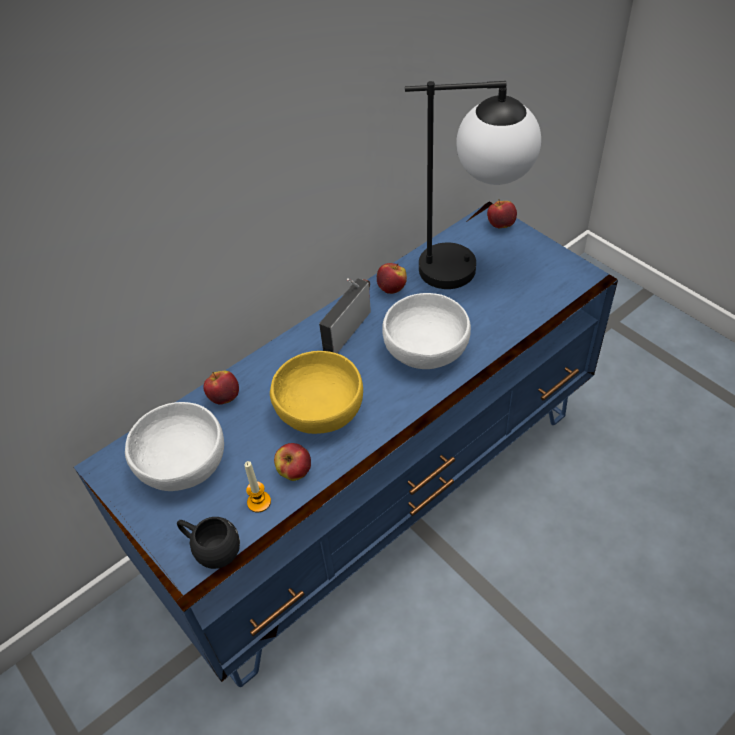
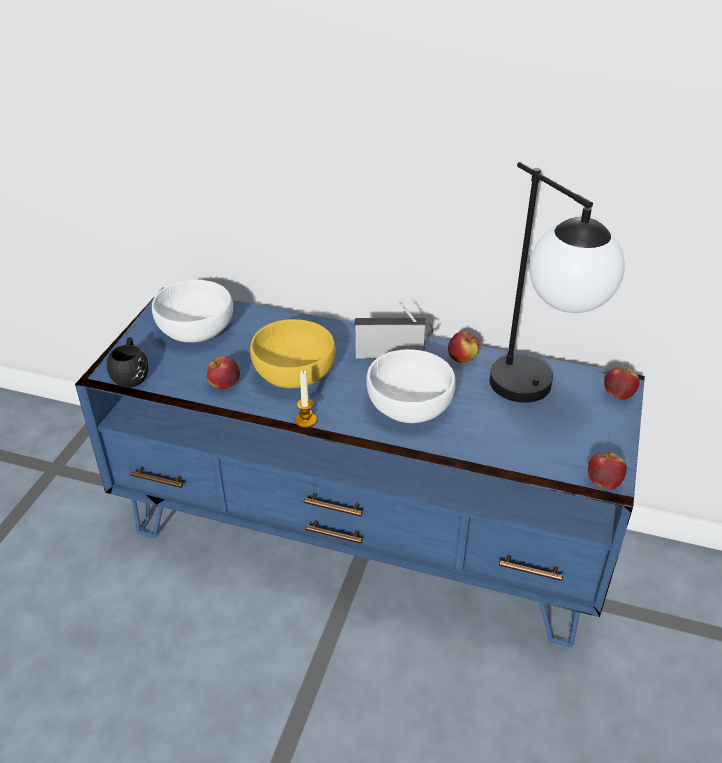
camera: 55 degrees right, 10 degrees down
apple [203,371,239,405] -> apple moved to [588,450,627,489]
candle [244,461,271,513] -> candle moved to [295,371,317,428]

